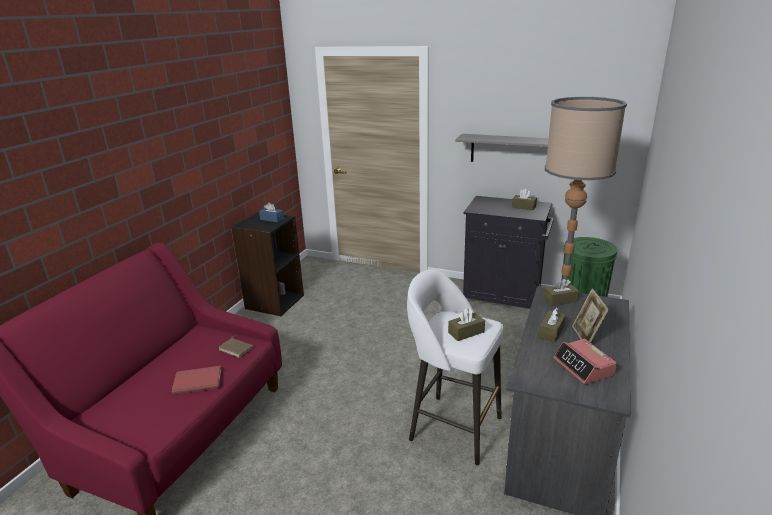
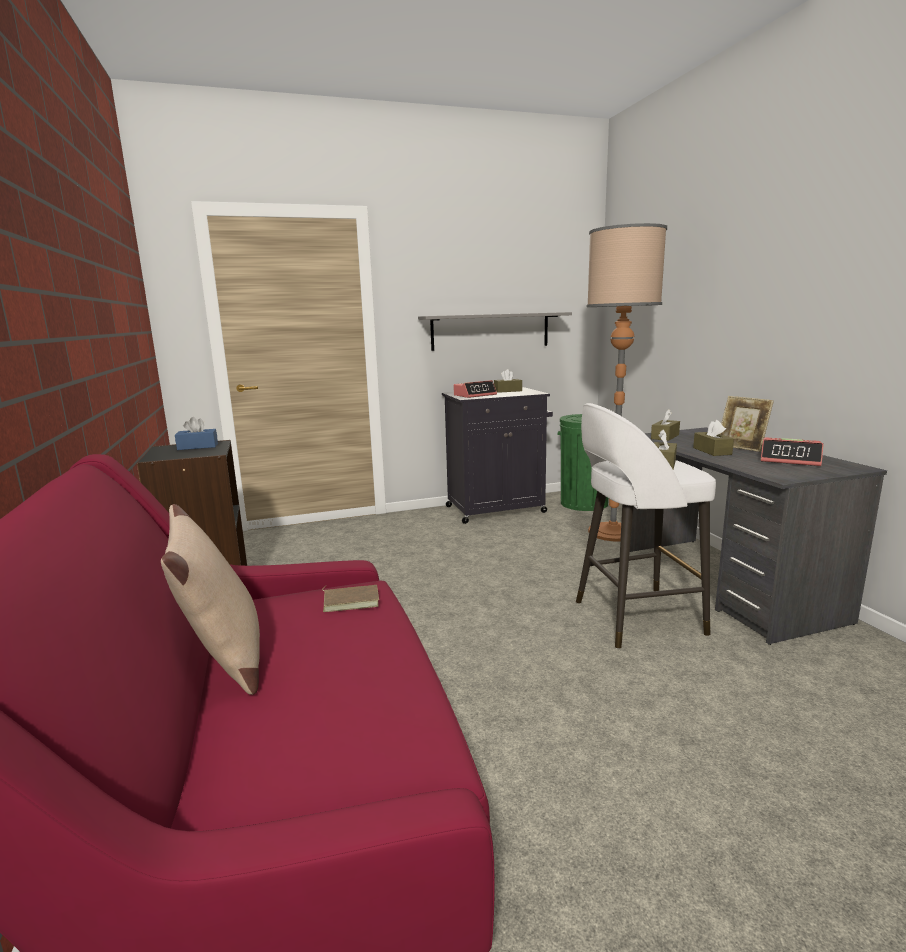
camera: 40 degrees left, 10 degrees down
red book [172,366,221,395] -> none
none -> beige pillow [161,504,260,695]
none -> alarm clock [453,380,497,398]

